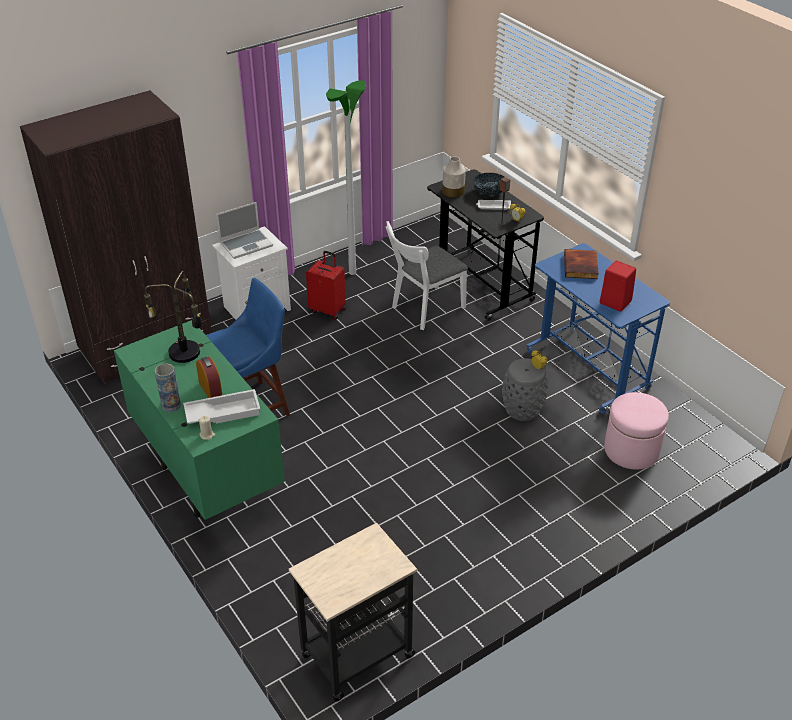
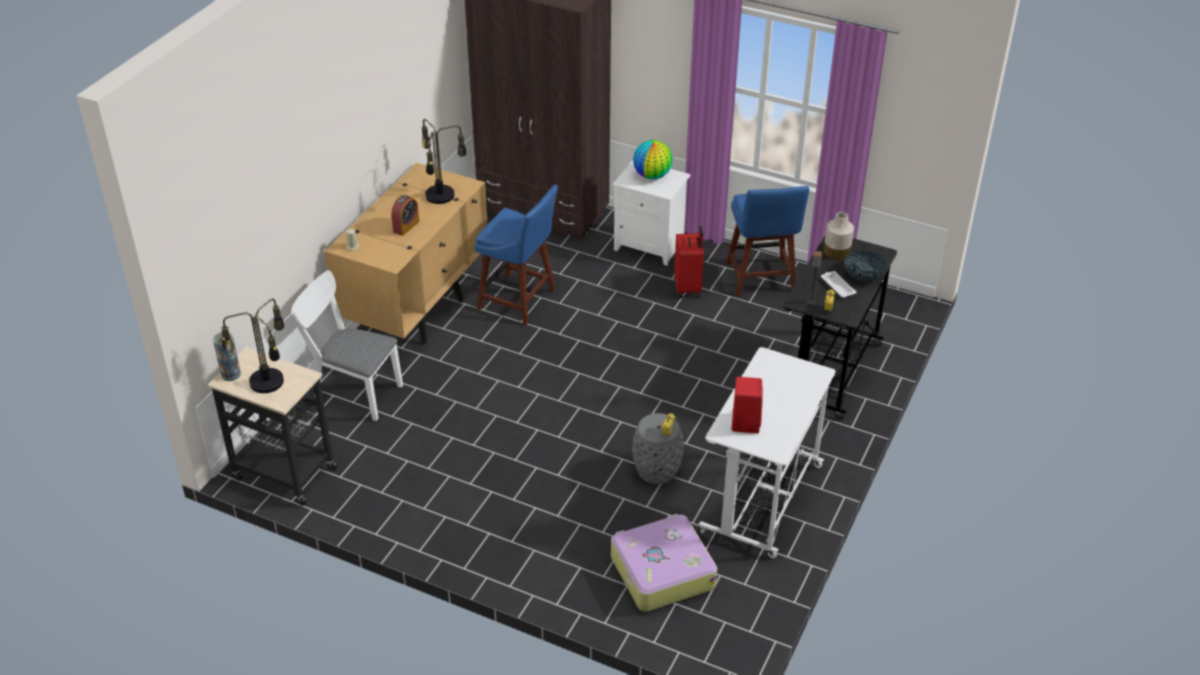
camera: 60 degrees right, 0 degrees up
green dresser [114,320,285,520] -> beige dresser [324,163,488,344]
vase [155,363,181,412] -> vase moved to [213,332,241,381]
white tray [183,389,260,424] -> none
laptop [216,202,273,259] -> globe [633,140,673,180]
floor lamp [326,80,366,275] -> blue chair [726,186,809,297]
white chair [386,221,468,330] -> white chair moved to [291,270,403,421]
blue desk [527,243,670,414] -> white desk [699,347,835,558]
book [564,249,599,279] -> none
pink ottoman [604,392,669,469] -> suitcase [611,514,717,612]
none -> table lamp [221,299,284,393]

